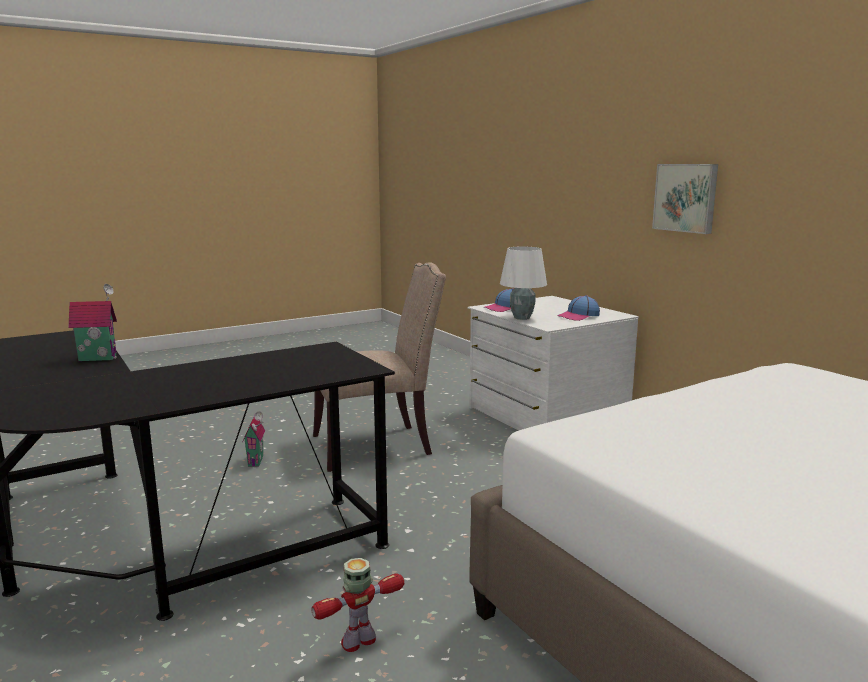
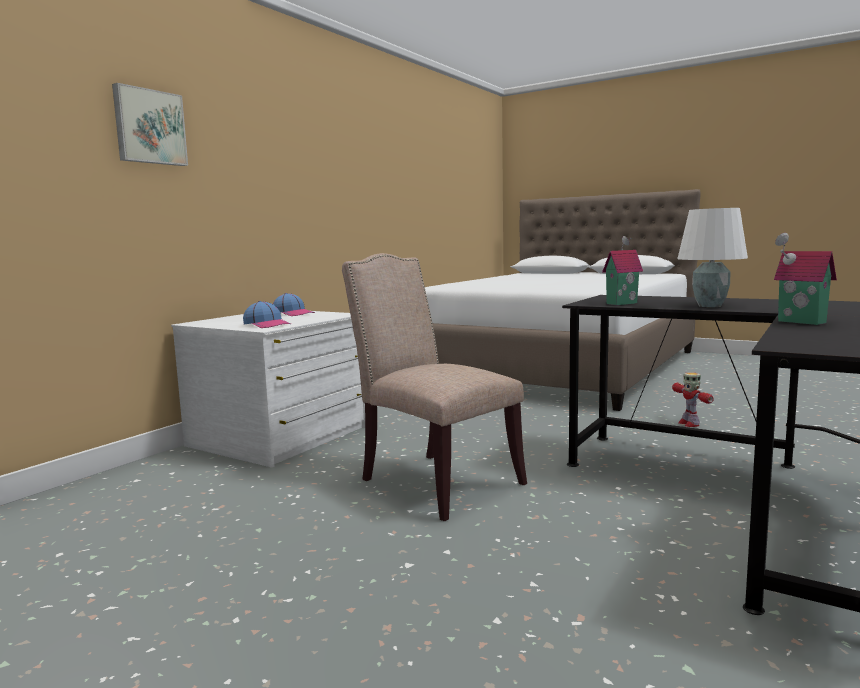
camera: 115 degrees left, 5 degrees down
toy house [242,411,265,467] -> toy house moved to [602,236,643,305]
toy robot [311,558,404,652] -> toy robot turned 45 degrees clockwise [672,372,714,427]
white table lamp [500,247,547,320] -> white table lamp moved to [677,208,748,307]
picture [652,164,718,234] -> picture moved to [112,83,188,166]

